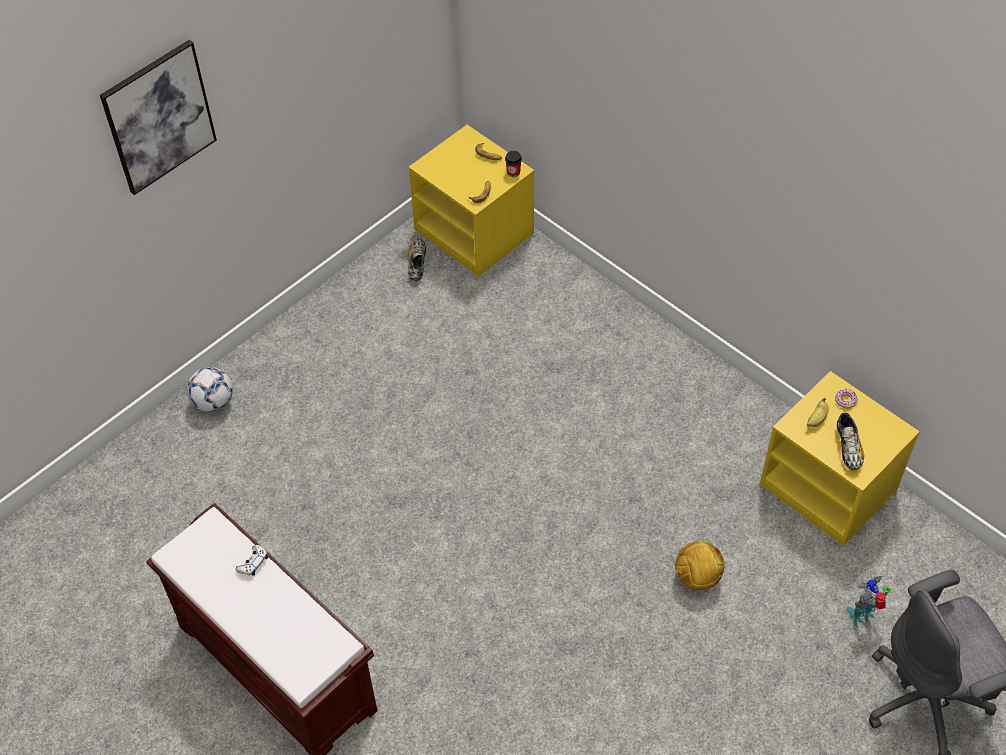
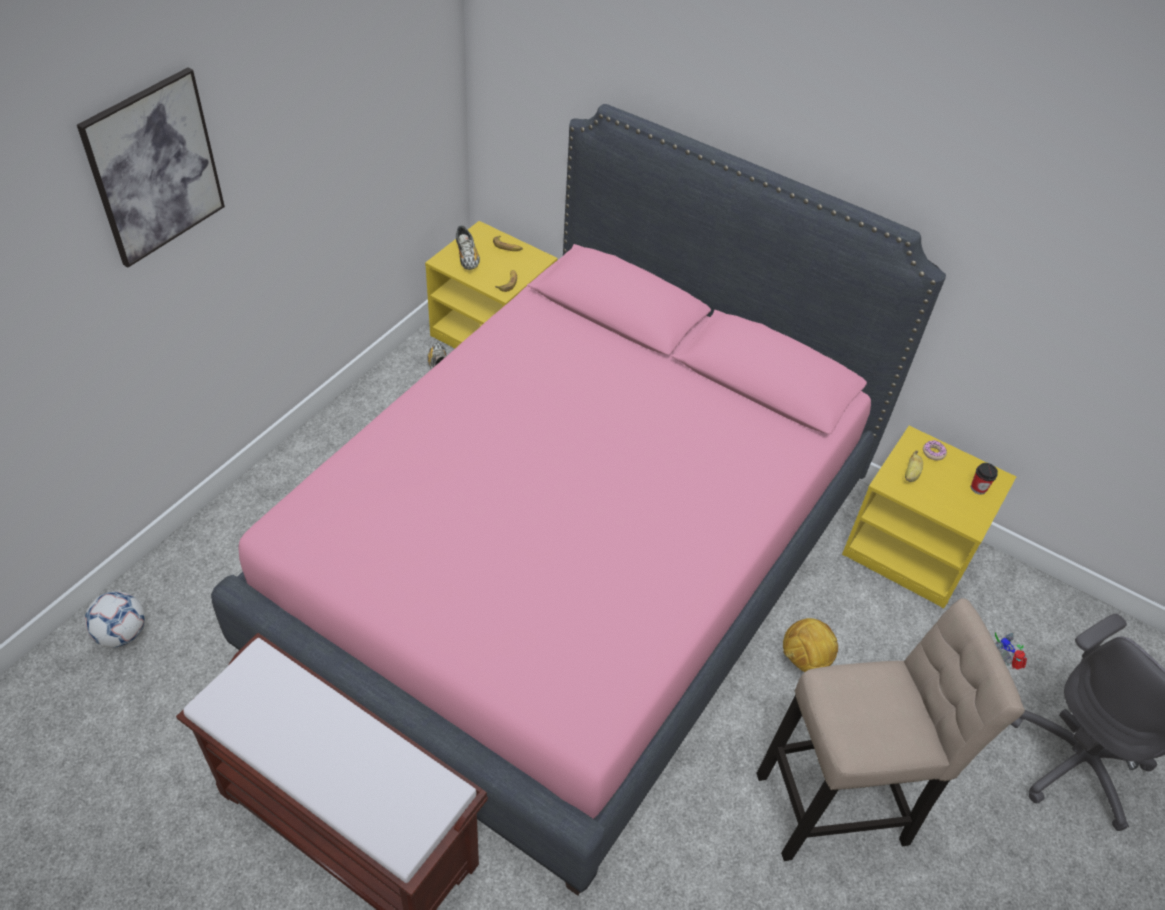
camera: 15 degrees left, 5 degrees down
football [187,367,233,412] -> football moved to [85,591,145,648]
white game controller [236,545,268,576] -> none
cup [505,151,522,177] -> cup moved to [971,463,998,495]
shoe [837,412,864,470] -> shoe moved to [456,226,480,270]
none -> pink bed [211,104,946,896]
none -> beige stool [756,598,1025,861]

